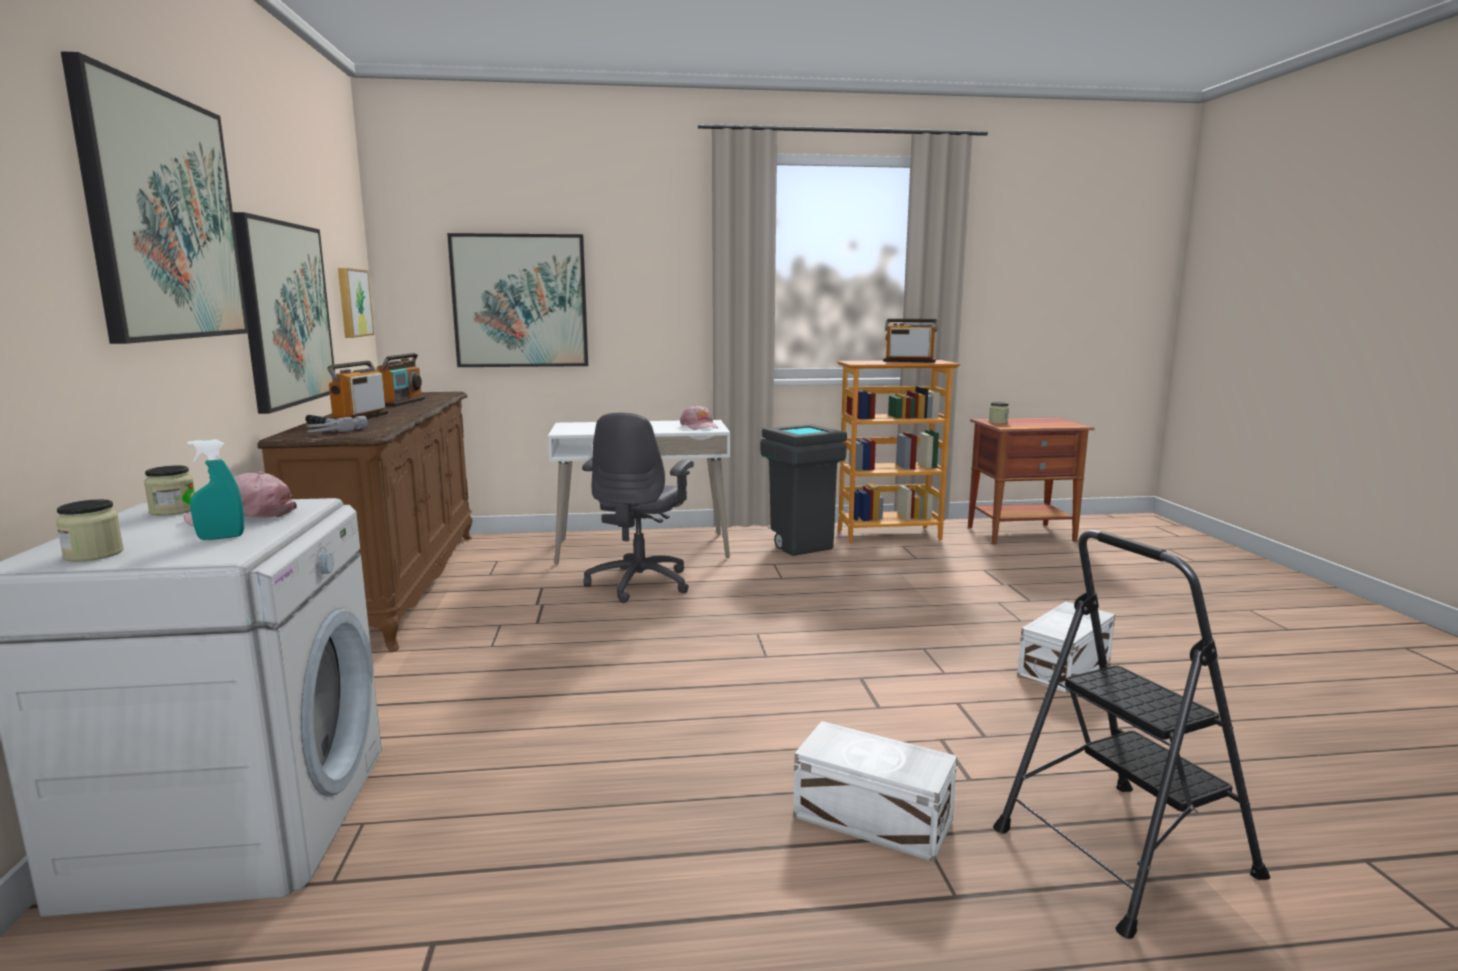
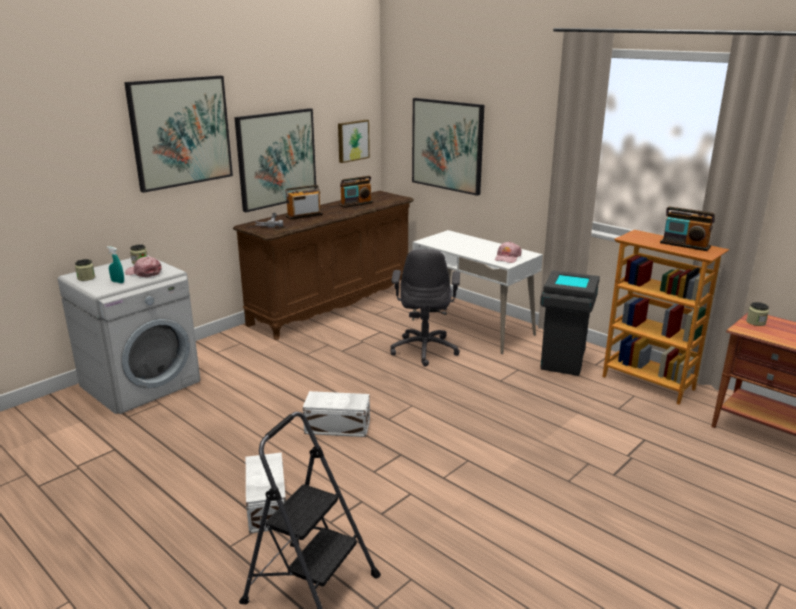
camera: 50 degrees right, 10 degrees up
grey office chair [582,413,694,603] -> grey office chair turned 60 degrees counterclockwise [390,249,460,367]
radio [883,319,938,363] -> radio turned 150 degrees clockwise [660,207,715,251]
white storage box [1017,602,1115,694] -> white storage box moved to [303,391,370,437]

